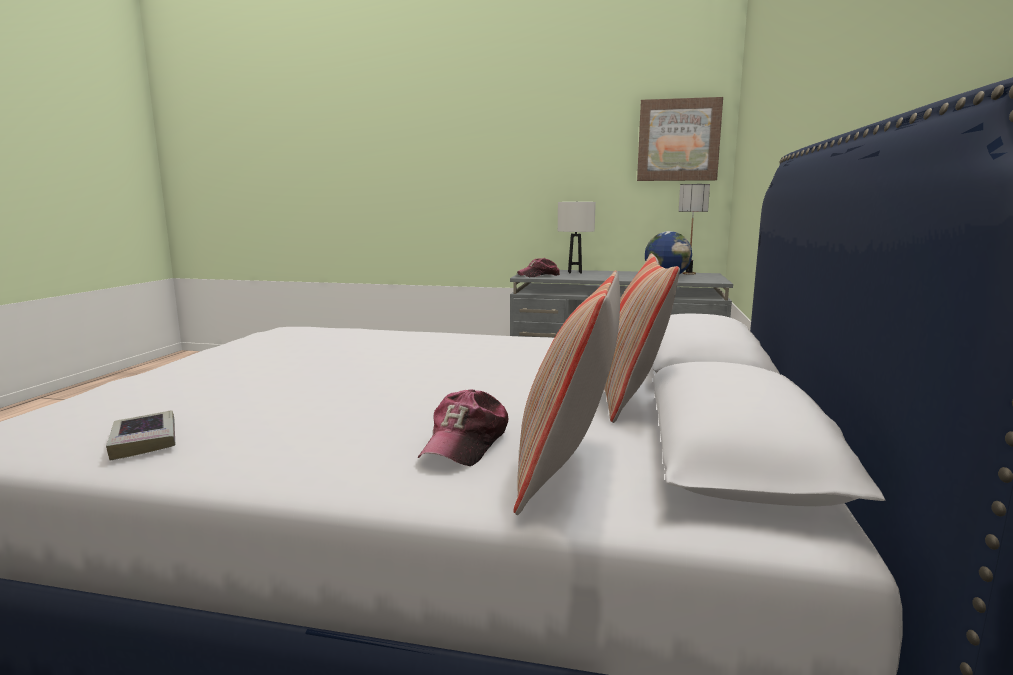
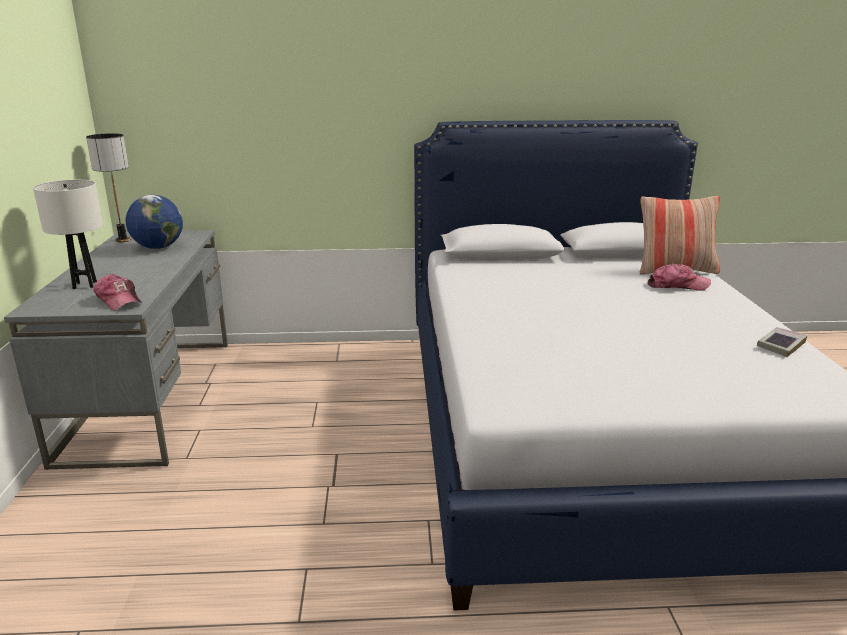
camera: 105 degrees left, 10 degrees up
pillow [604,253,680,423] -> none
picture [637,97,723,181] -> none

